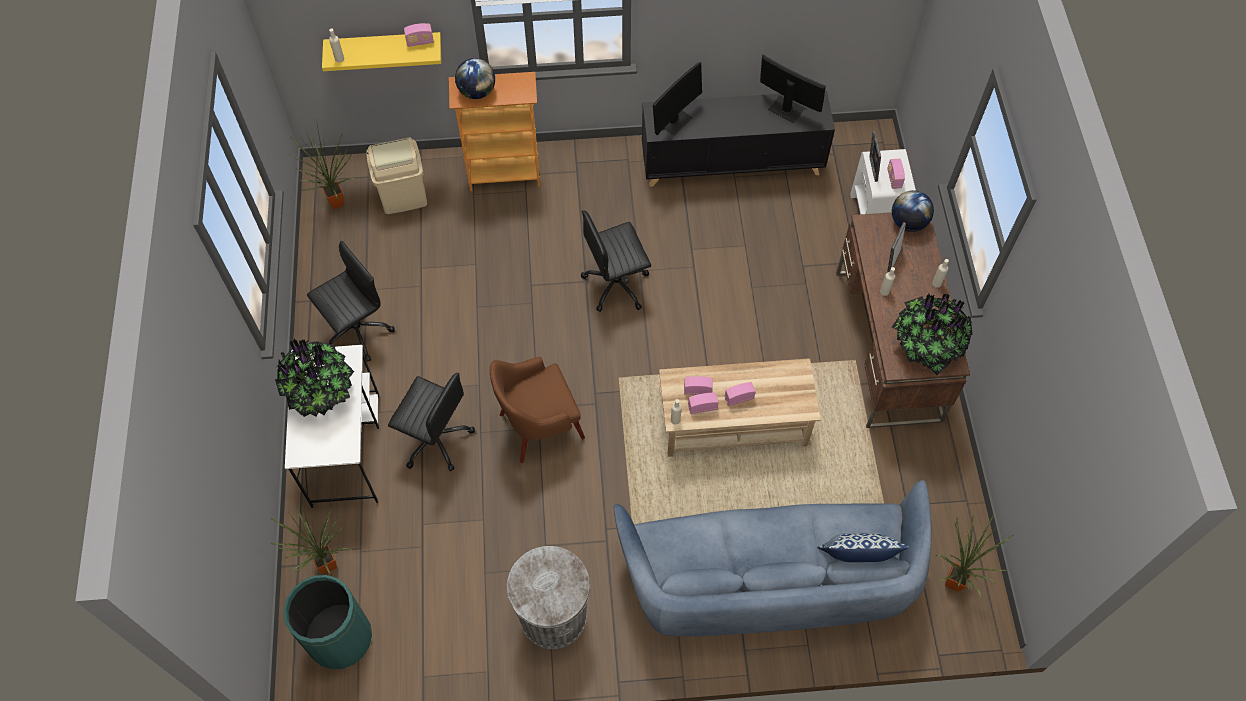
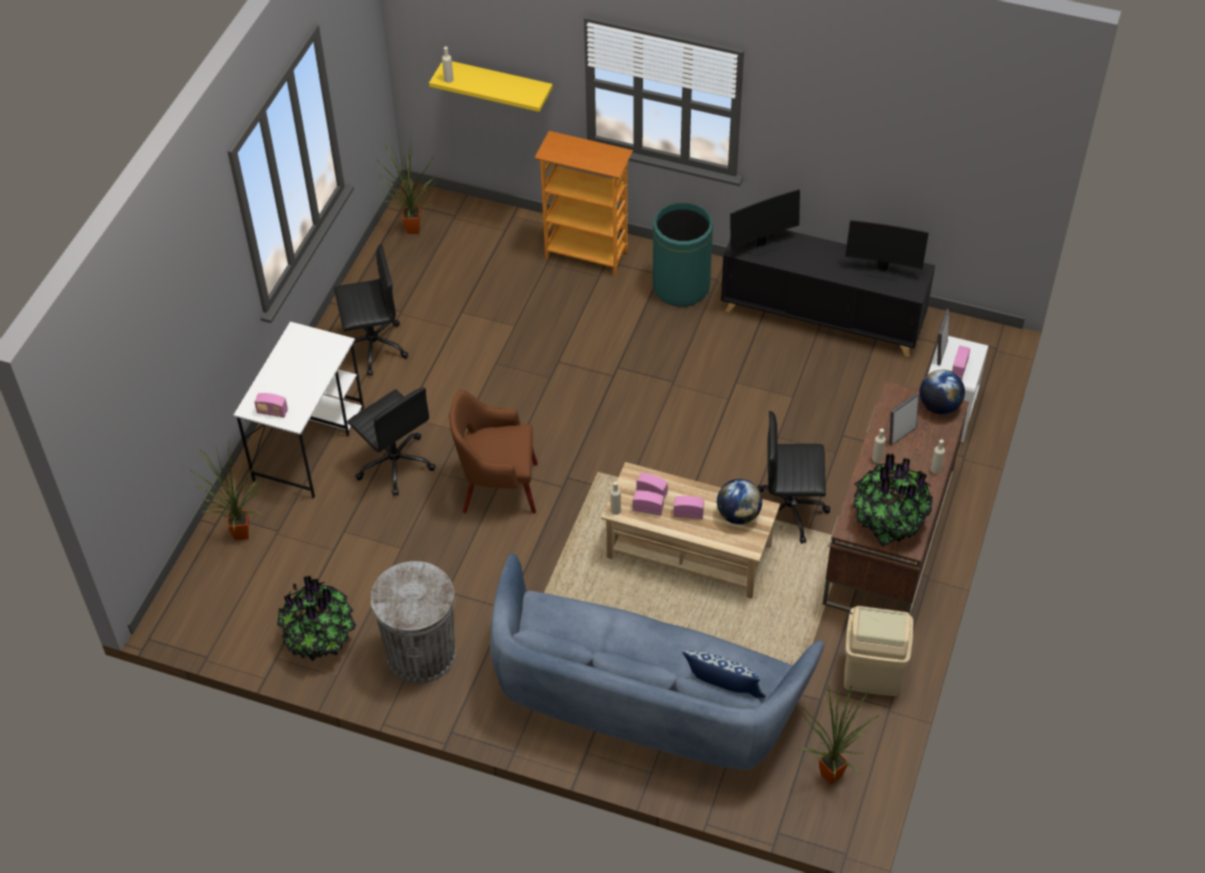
camera: 25 degrees right, 10 degrees down
potted plant [275,339,354,417] -> potted plant moved to [277,575,356,661]
green trash can [283,575,372,669] -> green trash can moved to [652,203,713,307]
beige trash can [366,138,427,214] -> beige trash can moved to [844,606,913,696]
radio [404,23,434,47] -> radio moved to [254,393,288,418]
globe [455,58,495,99] -> globe moved to [717,479,762,524]
black office chair [581,211,651,312] -> black office chair moved to [757,411,830,544]
monitor [760,54,826,123] -> monitor turned 135 degrees clockwise [845,220,929,281]

